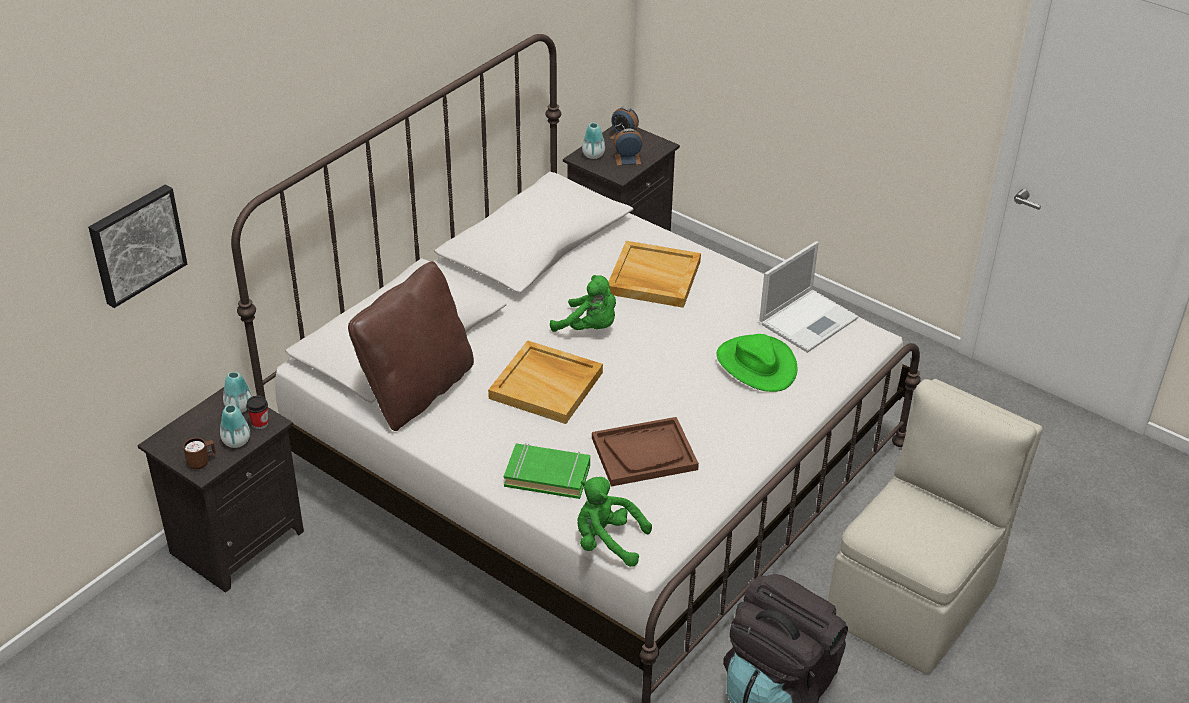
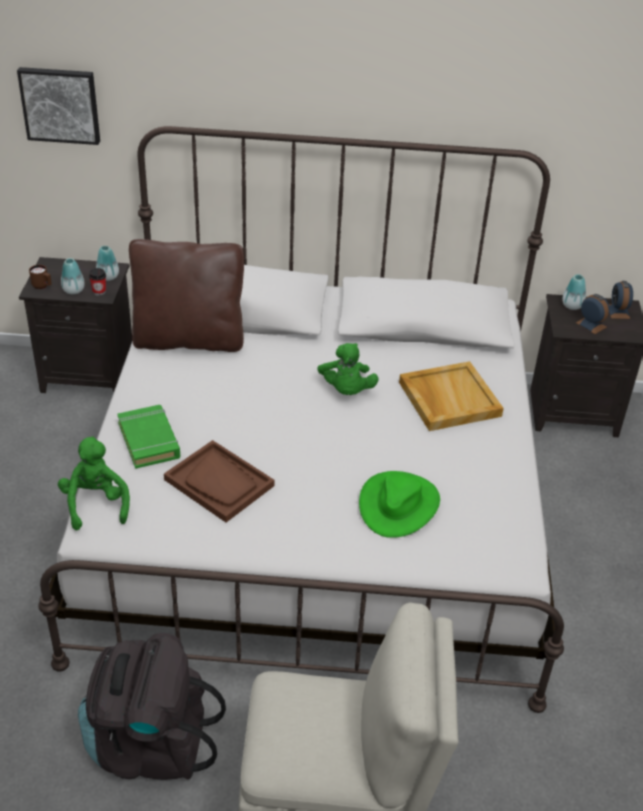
camera: 55 degrees right, 0 degrees up
beige tray [488,340,603,424] -> none
laptop [759,241,859,353] -> none

